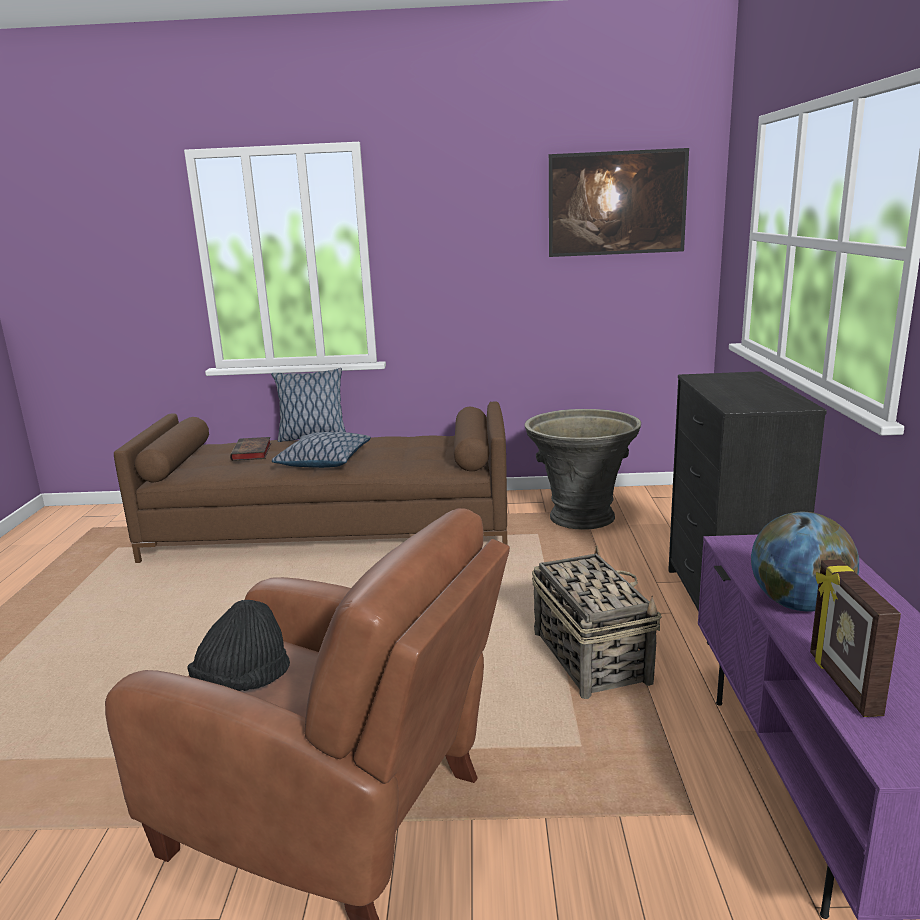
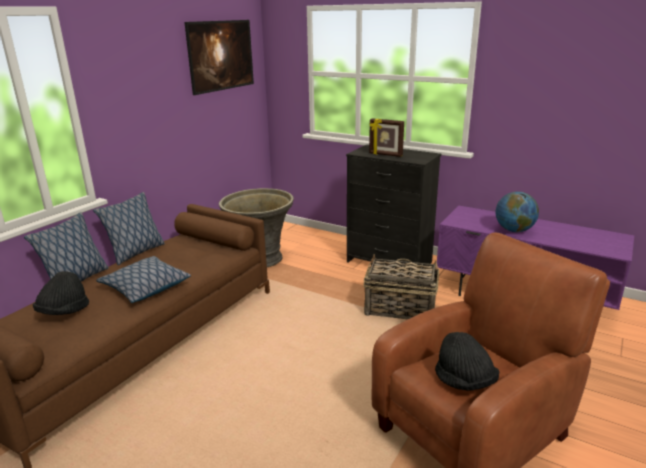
camera: 60 degrees left, 5 degrees up
book [230,437,271,461] -> black hat [33,271,89,315]
picture frame [810,559,901,717] -> picture frame moved to [369,118,404,157]
none -> pillow [93,192,165,265]

